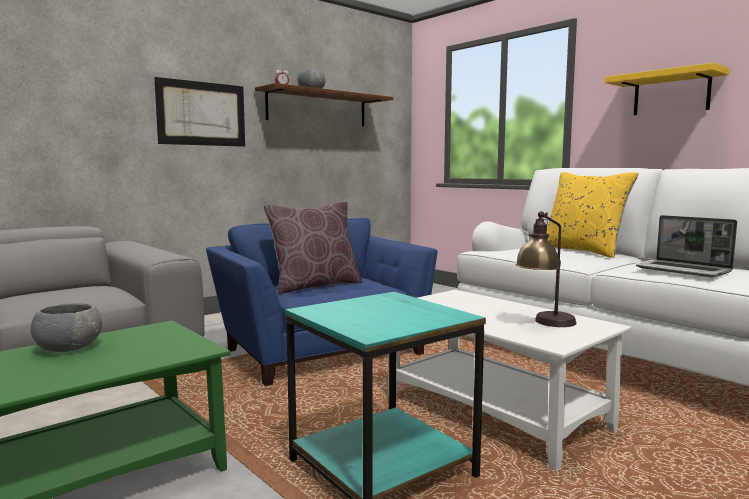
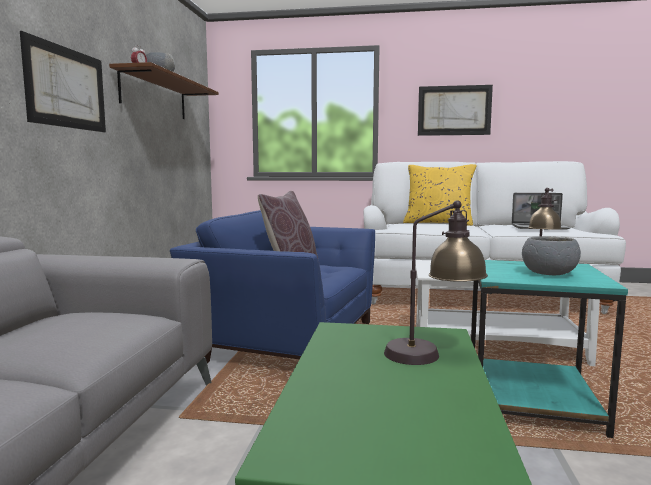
camera: 40 degrees left, 0 degrees up
grey bowl [30,303,102,352] -> grey bowl moved to [522,236,581,275]
yellow shelf [605,63,729,115] -> picture [418,85,493,136]
none -> table lamp [384,200,488,365]

